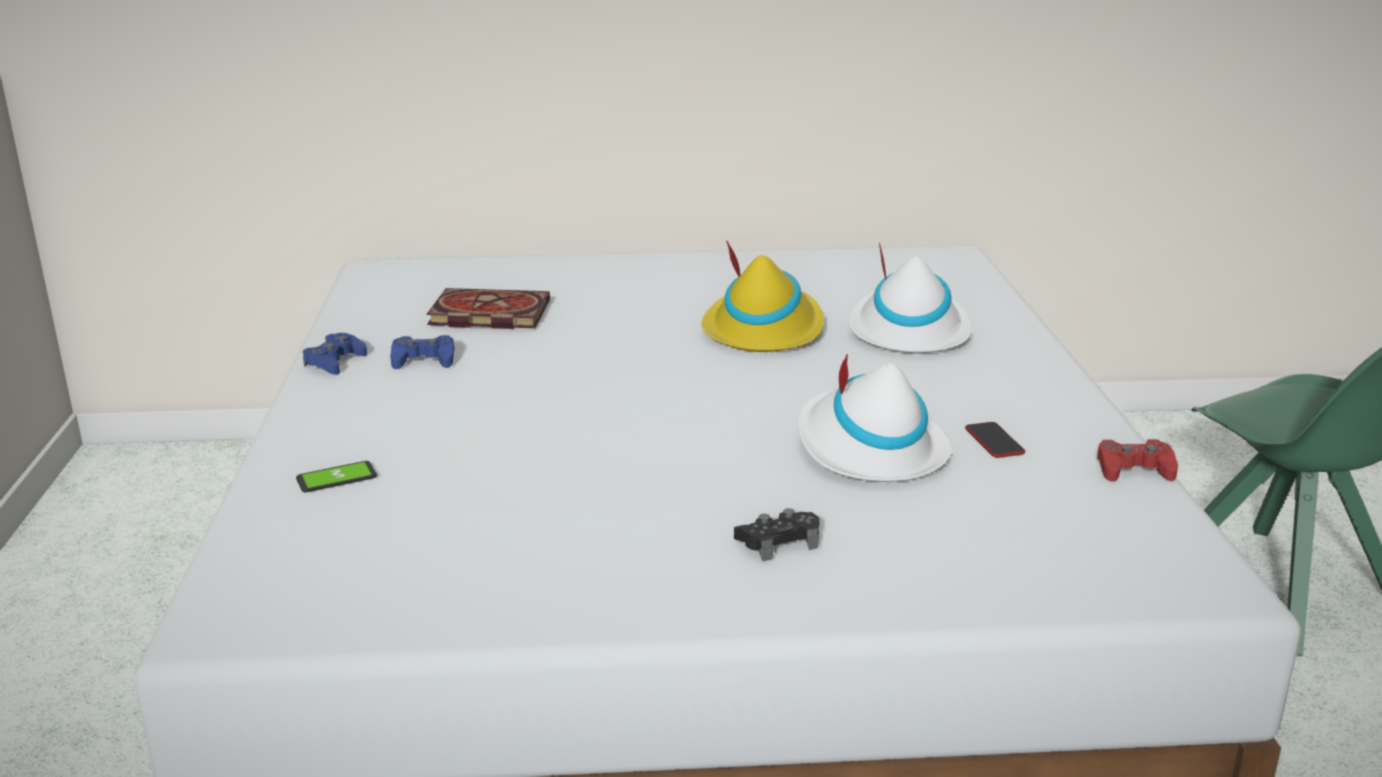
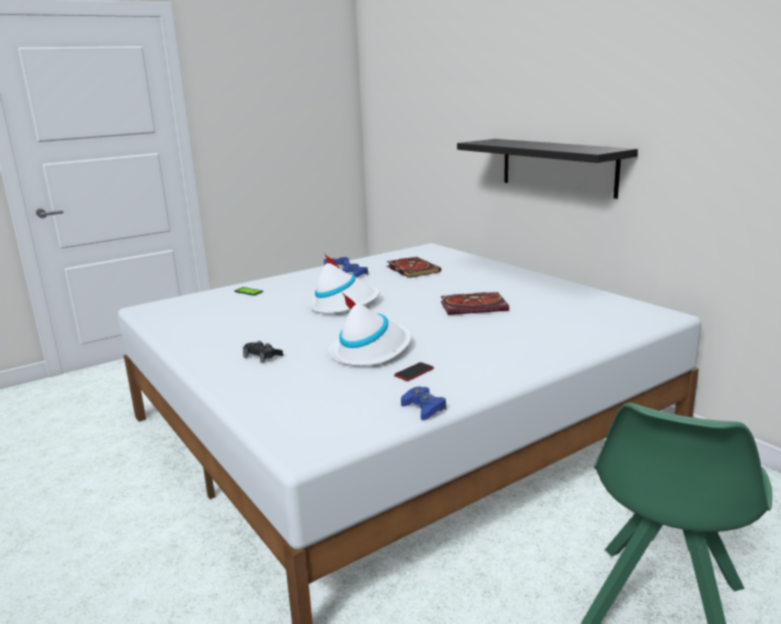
camera: 60 degrees right, 5 degrees down
yellow hat [702,241,824,352] -> book [441,292,509,315]
white hat [849,243,972,354] -> white hat moved to [308,254,380,314]
red game controller [1097,439,1178,481] -> blue game controller [401,387,446,420]
none -> black shelf [457,139,638,199]

